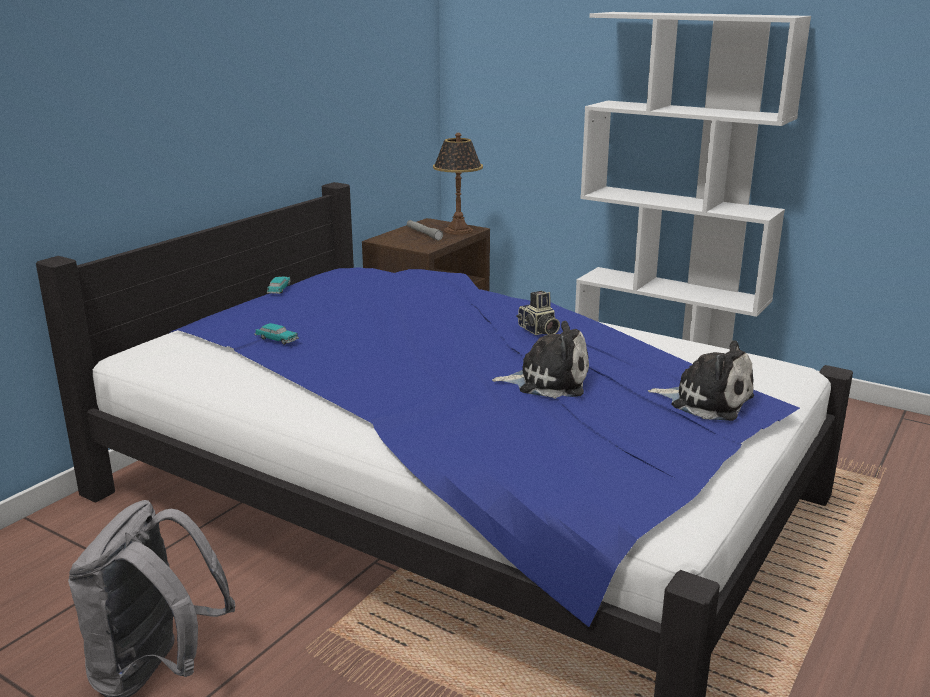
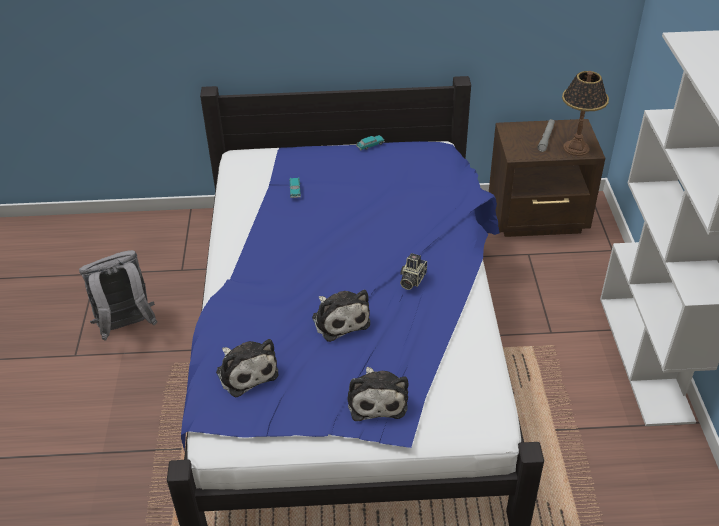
camera: 55 degrees right, 20 degrees up
none -> plush toy [216,339,278,397]

